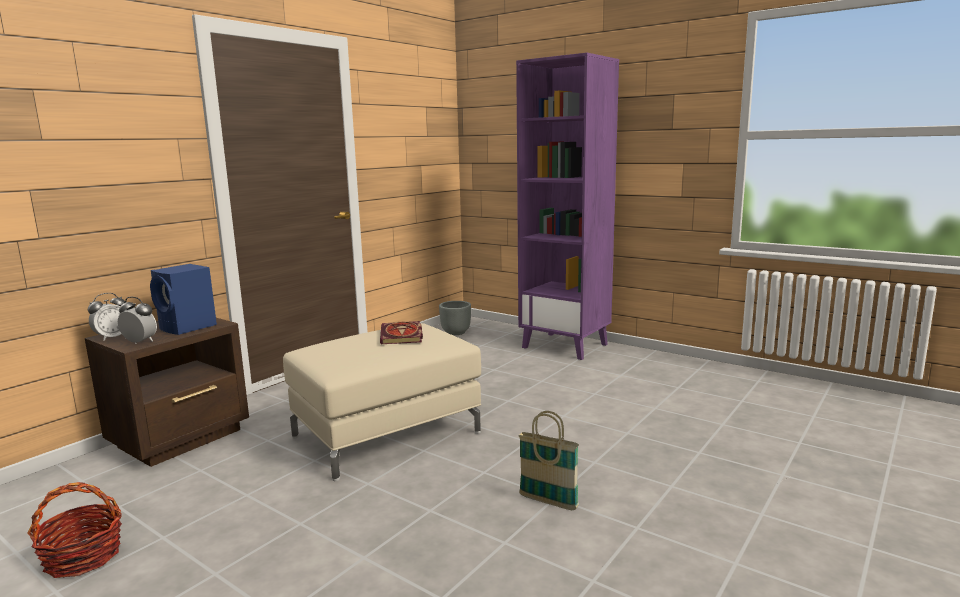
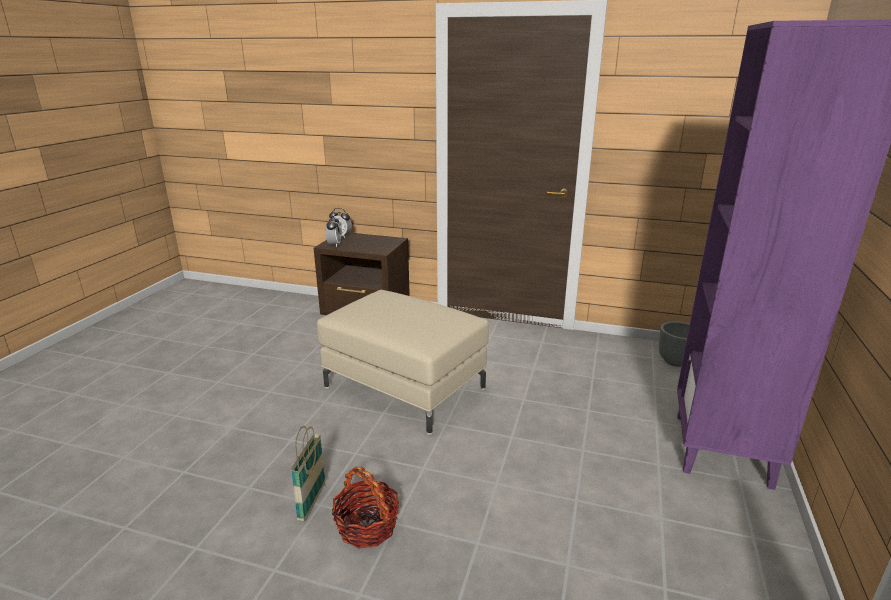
camera: 70 degrees right, 10 degrees up
basket [27,482,122,578] -> basket moved to [332,466,399,549]
blue speaker [150,264,217,335] -> none
book [380,321,423,344] -> none

